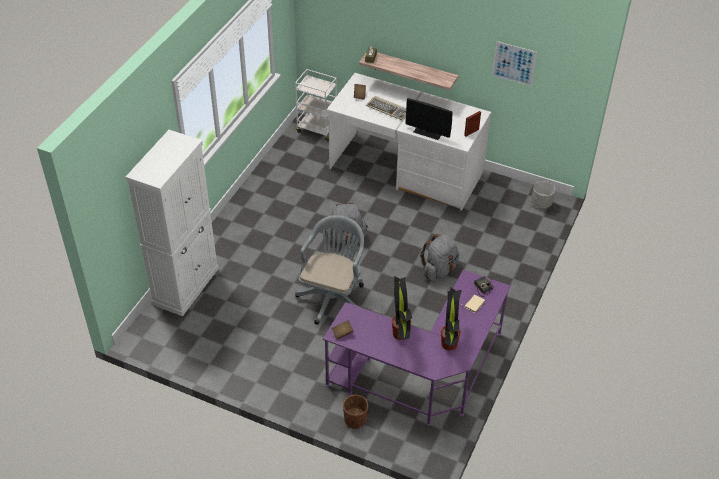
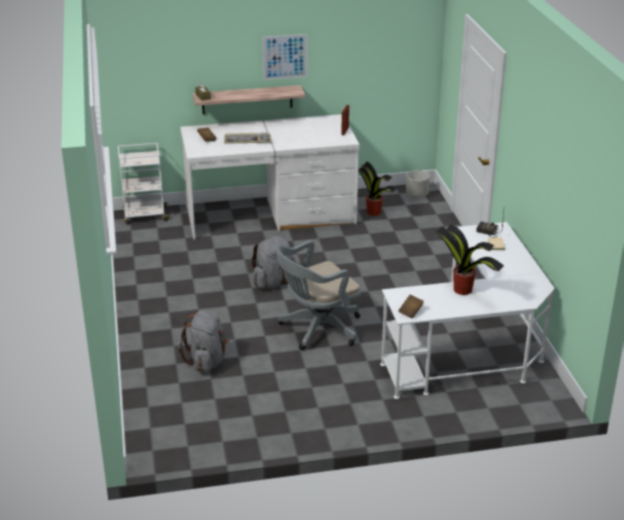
camera: 35 degrees left, 15 degrees down
white cabinet [126,130,219,316] -> none
grey office chair [295,215,364,325] -> grey office chair turned 105 degrees counterclockwise [276,240,361,350]
purple desk [323,270,511,426] -> white desk [380,222,555,399]
brown planter [343,395,368,429] -> none
monitor [405,98,452,140] -> none
grey backpack [420,234,459,281] -> grey backpack moved to [179,311,229,372]
potted plant [441,287,462,351] -> potted plant moved to [358,162,397,216]
picture [492,41,537,86] -> picture moved to [263,34,308,80]

